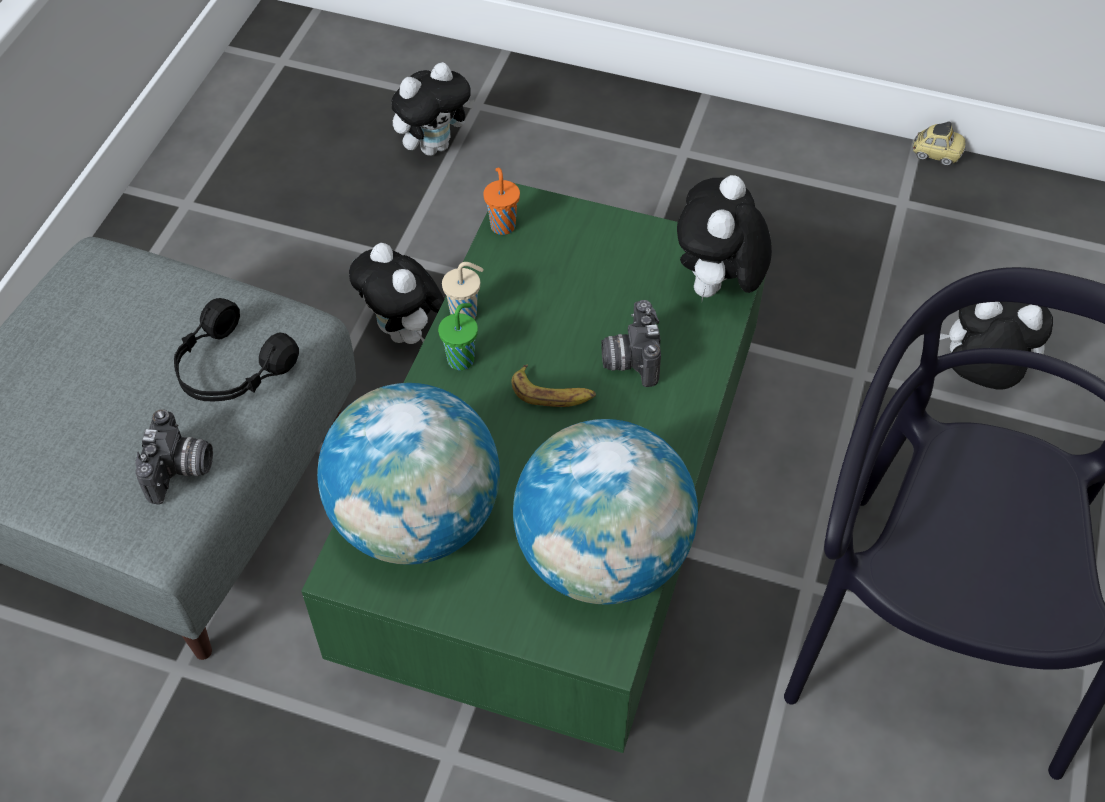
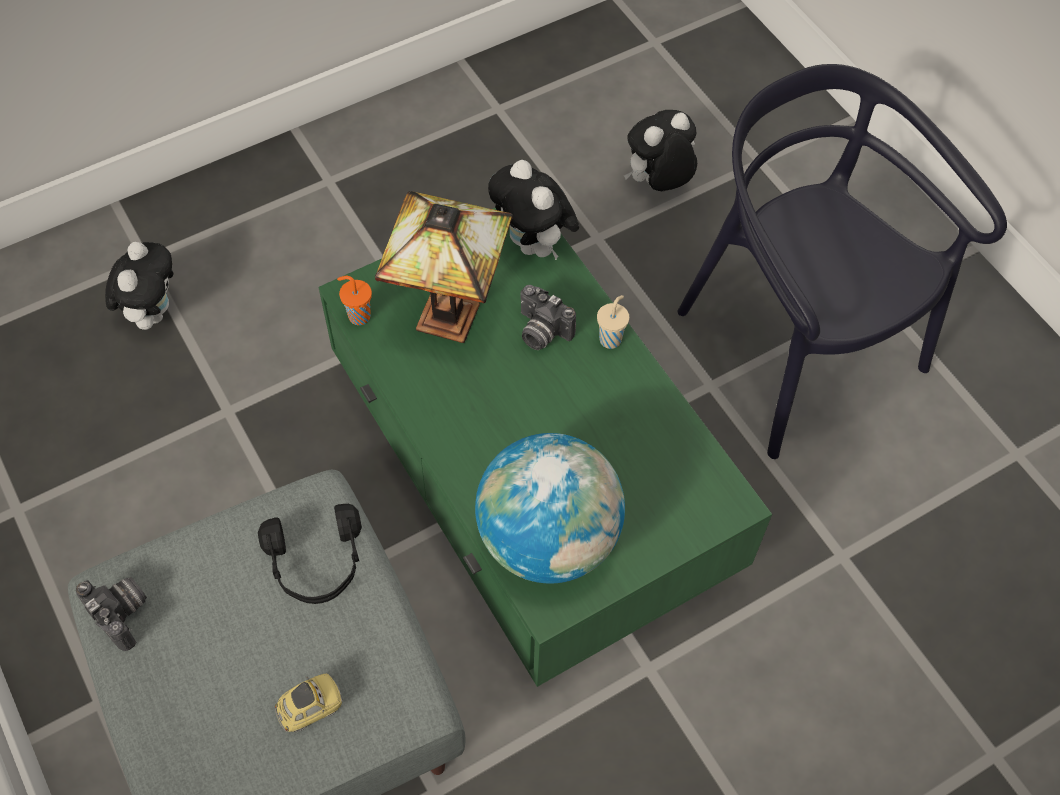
camera: 50 degrees left, 5 degrees up
camera [135,409,213,504] -> camera moved to [76,577,147,651]
plush toy [349,243,444,344] -> none
green cup [438,303,478,370] -> none
beige cup [442,262,483,319] -> beige cup moved to [597,295,629,349]
banana [511,365,596,407] -> none
globe [513,419,698,604] -> none
toy car [912,122,966,166] -> toy car moved to [275,674,343,732]
none -> table lamp [375,191,513,343]

